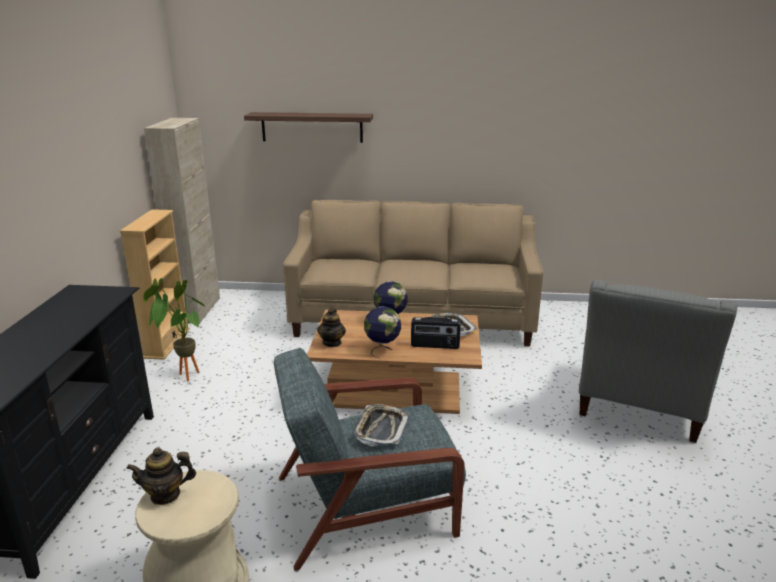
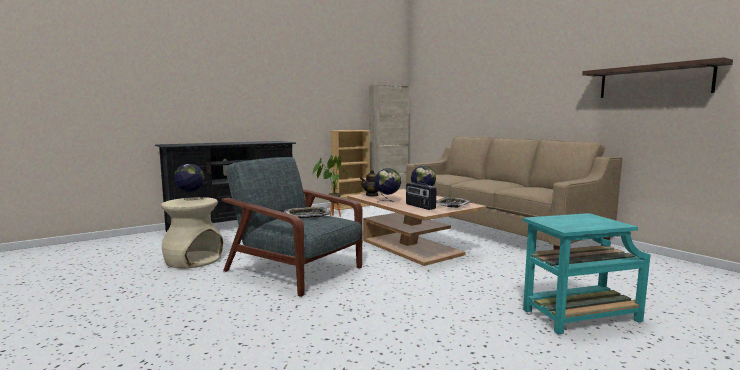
camera: 50 degrees right, 15 degrees down
teapot [126,448,196,505] -> globe [174,164,205,200]
shelf [244,112,373,143] -> shelf moved to [582,57,733,98]
grey armchair [579,280,737,443] -> turquoise side table [522,213,651,334]

